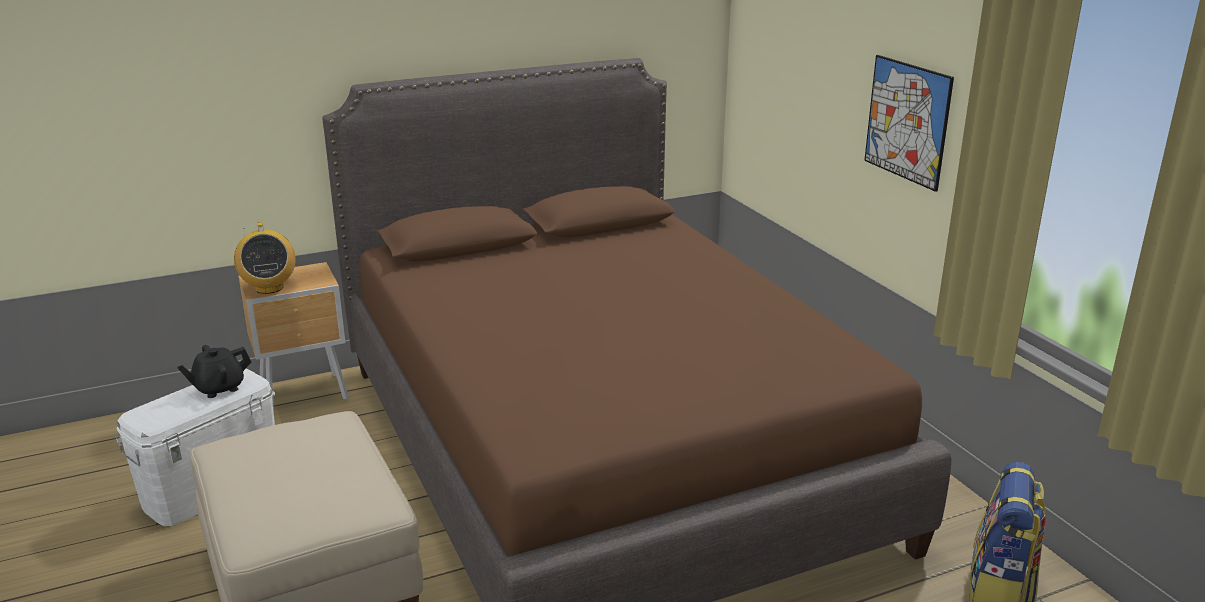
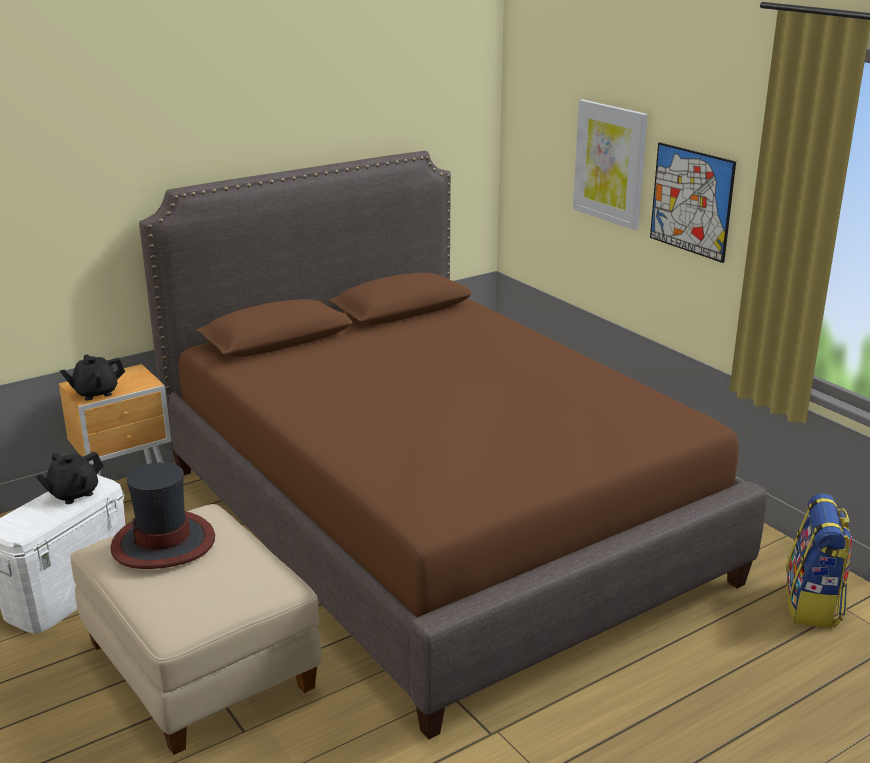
camera: 10 degrees left, 0 degrees up
radio [234,222,296,294] -> black teapot [60,354,125,400]
none -> hat [111,462,215,569]
none -> picture [573,100,648,230]

